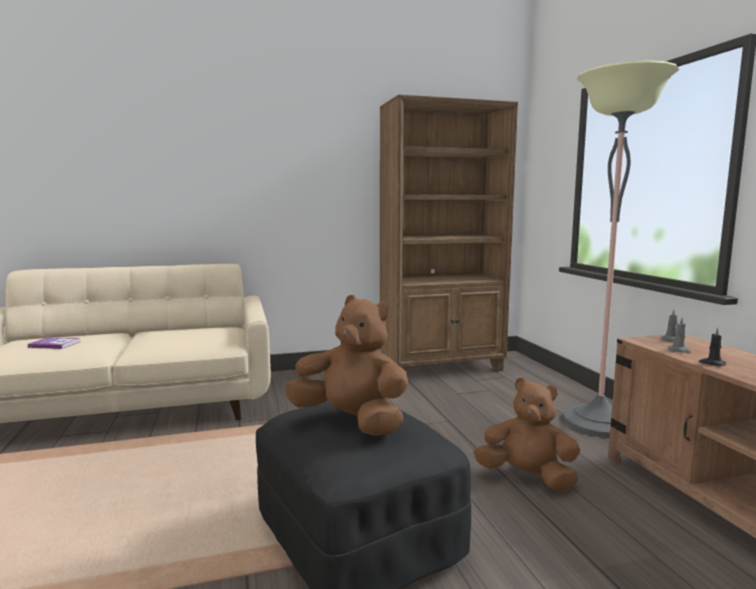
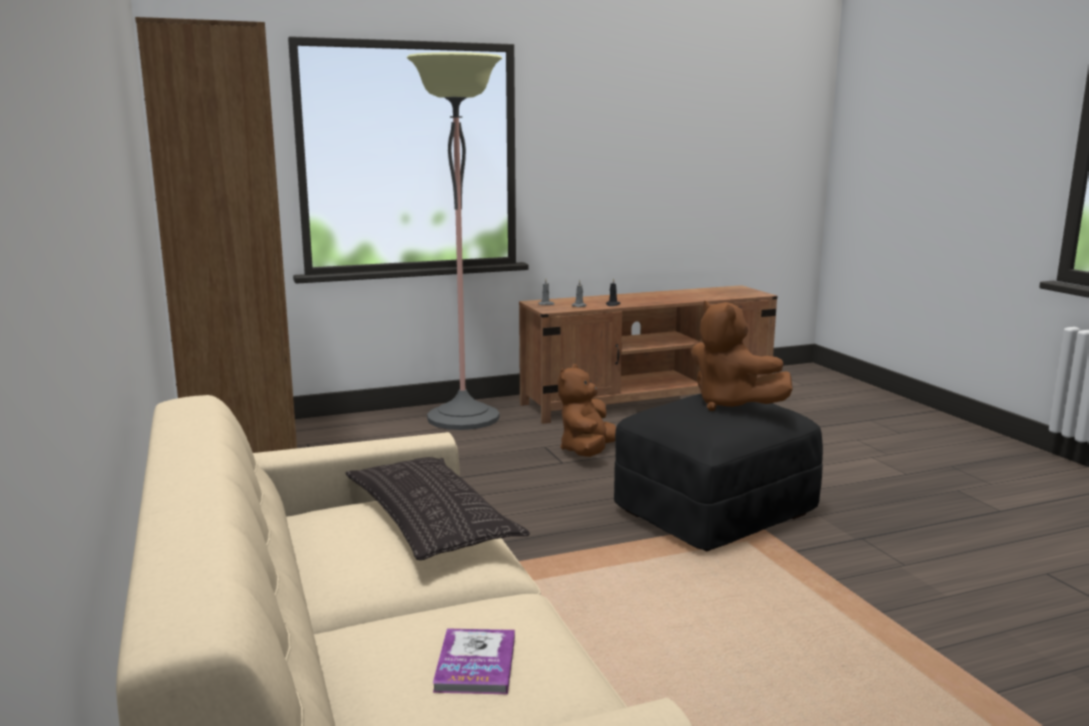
camera: 95 degrees left, 5 degrees up
brown plush toy [284,295,409,436] -> brown plush toy turned 60 degrees counterclockwise [691,301,793,411]
none -> pillow [345,457,530,560]

